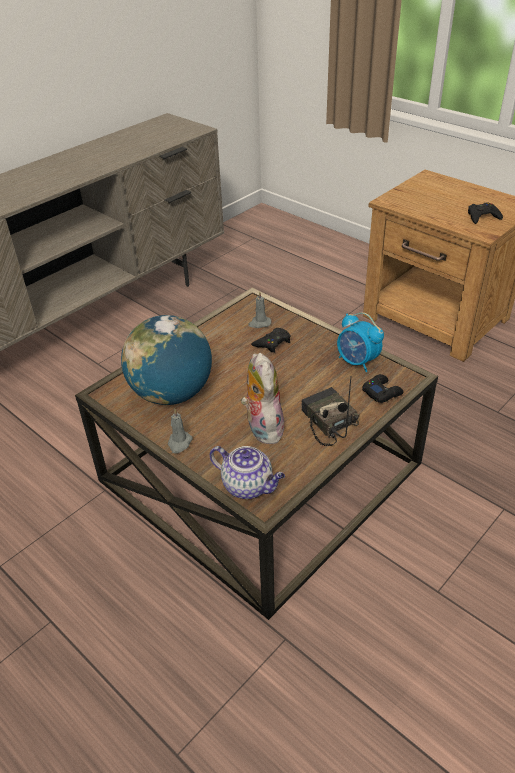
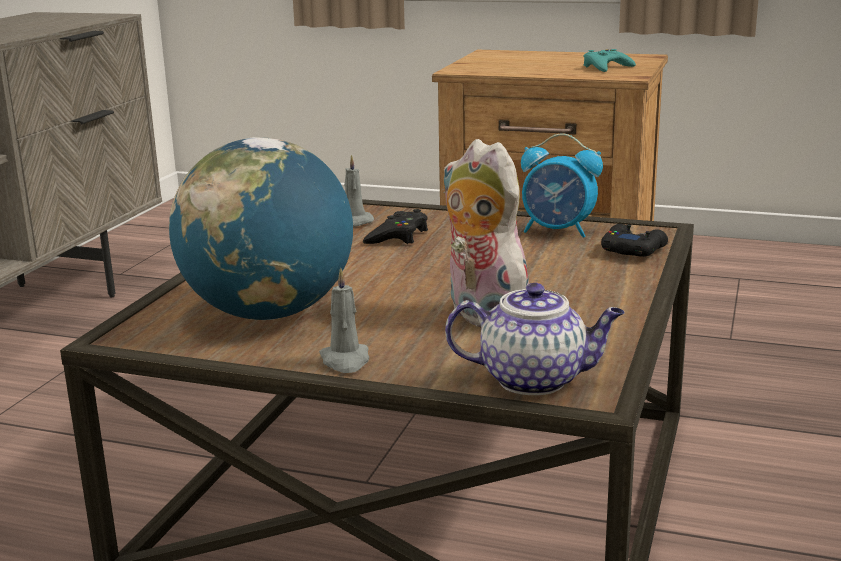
camera: 25 degrees left, 20 degrees down
radio [301,377,360,446] -> none
black game controller [468,202,503,224] -> turquoise game controller [583,49,636,72]

